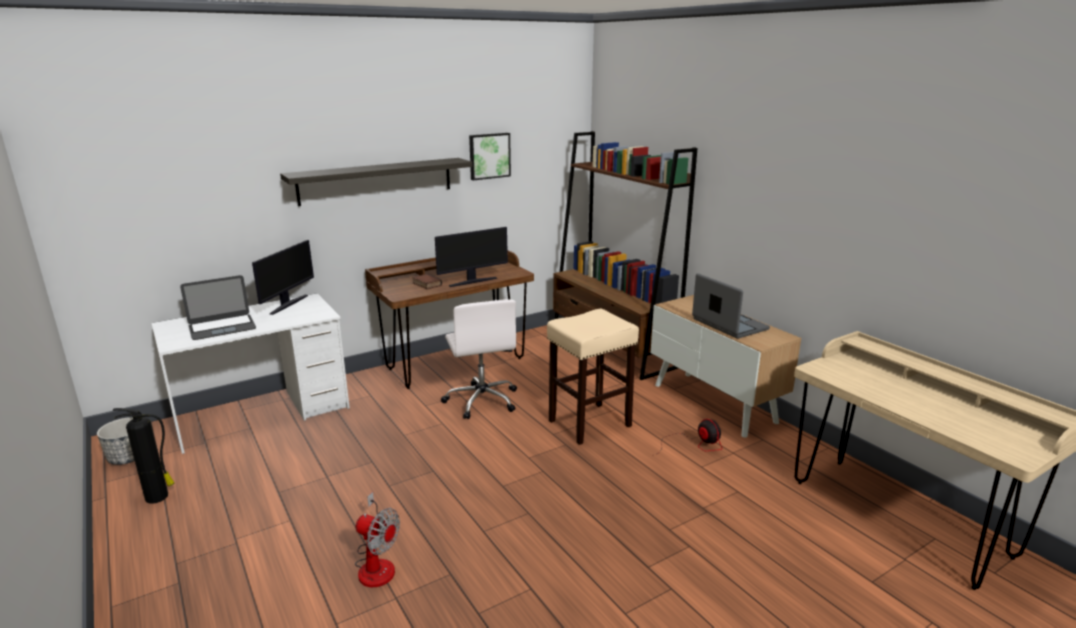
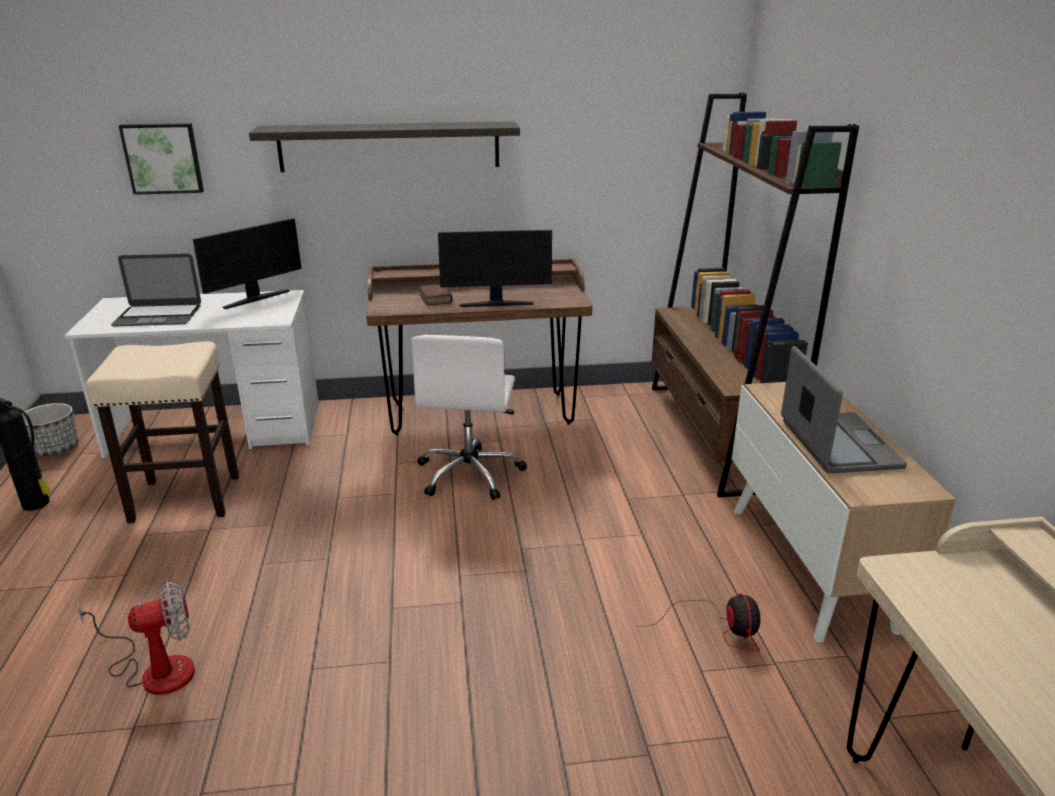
camera: 25 degrees right, 5 degrees up
fan [355,492,400,587] -> fan turned 75 degrees counterclockwise [78,579,195,695]
picture [469,133,511,180] -> picture moved to [119,123,204,195]
beige stool [547,309,639,445] -> beige stool moved to [86,342,239,523]

